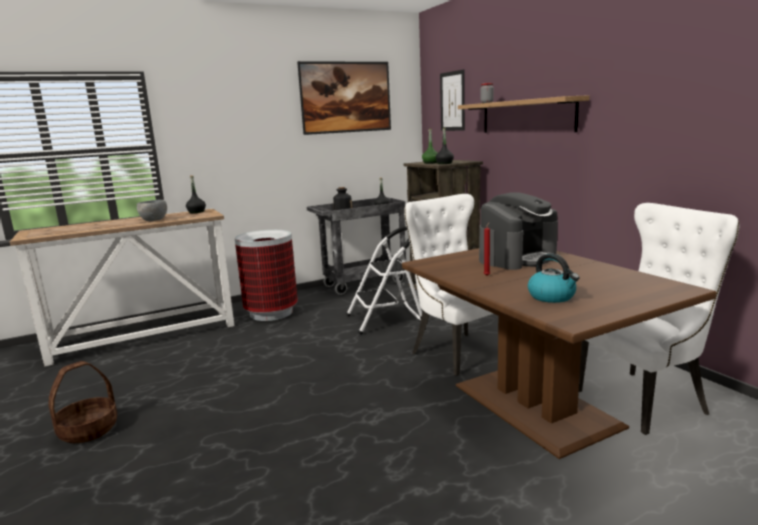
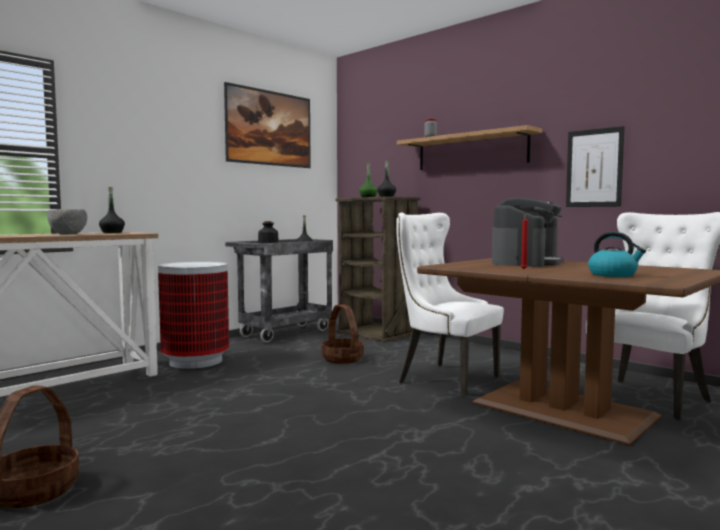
camera: 20 degrees left, 10 degrees down
step ladder [346,226,422,335] -> basket [322,304,364,364]
picture [440,69,465,131] -> picture moved to [566,126,625,207]

